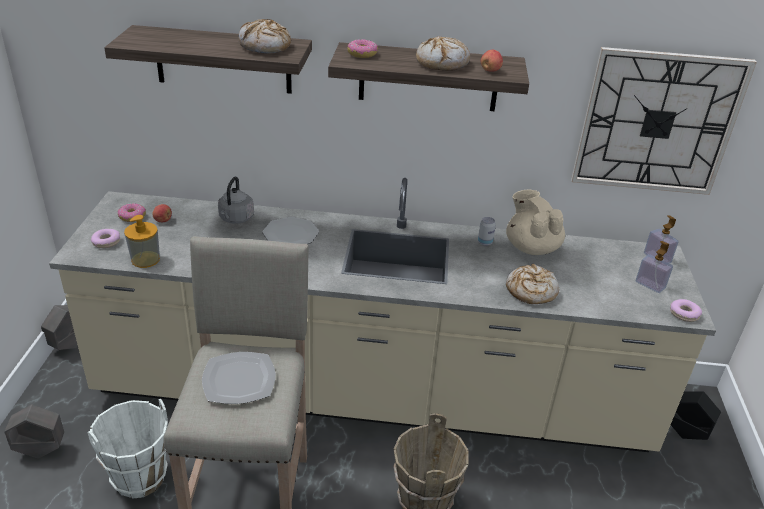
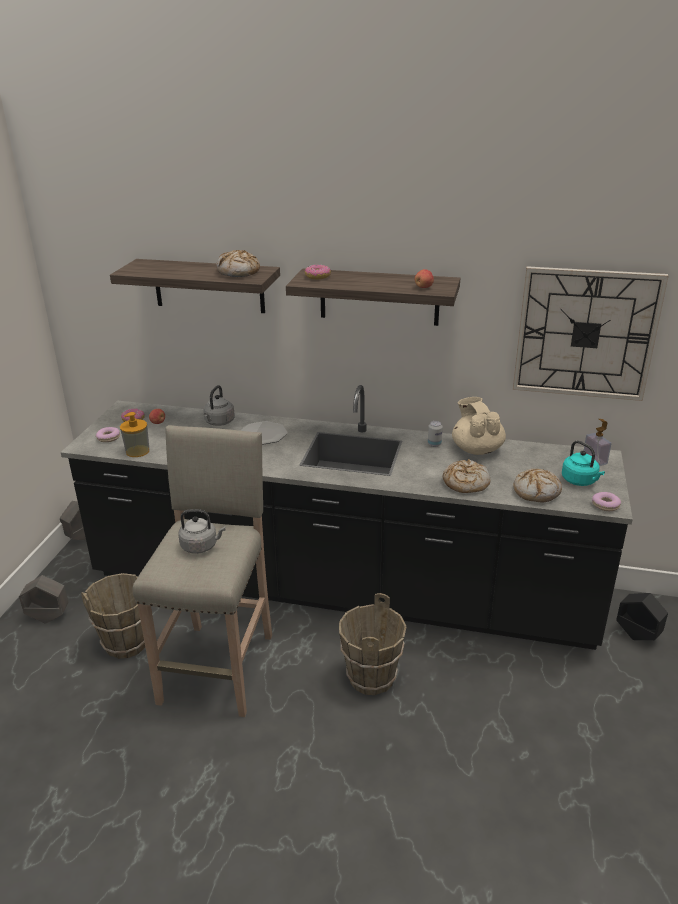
camera: 10 degrees right, 5 degrees down
beige counter [49,178,716,452] -> black counter [60,385,633,650]
white bucket [87,399,168,499] -> brown bucket [81,573,145,659]
plate [202,352,276,404] -> grey kettle [179,509,225,554]
bread [416,36,470,71] -> bread moved to [513,469,562,502]
soap dispenser [636,241,673,293] -> turquoise kettle [562,440,605,486]

